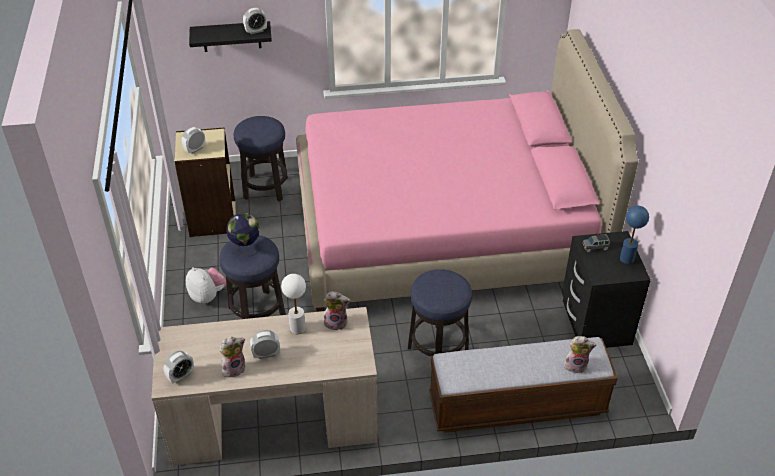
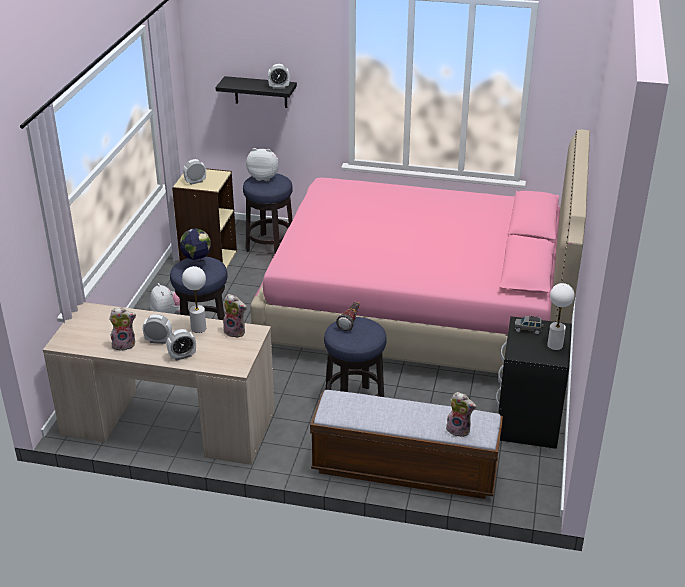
camera: 20 degrees right, 10 degrees down
alarm clock [163,351,194,384] -> alarm clock moved to [166,329,196,361]
blue table lamp [620,206,649,264] -> white table lamp [547,283,575,350]
none -> plush toy [246,148,279,181]
none -> flashlight [336,302,360,331]

